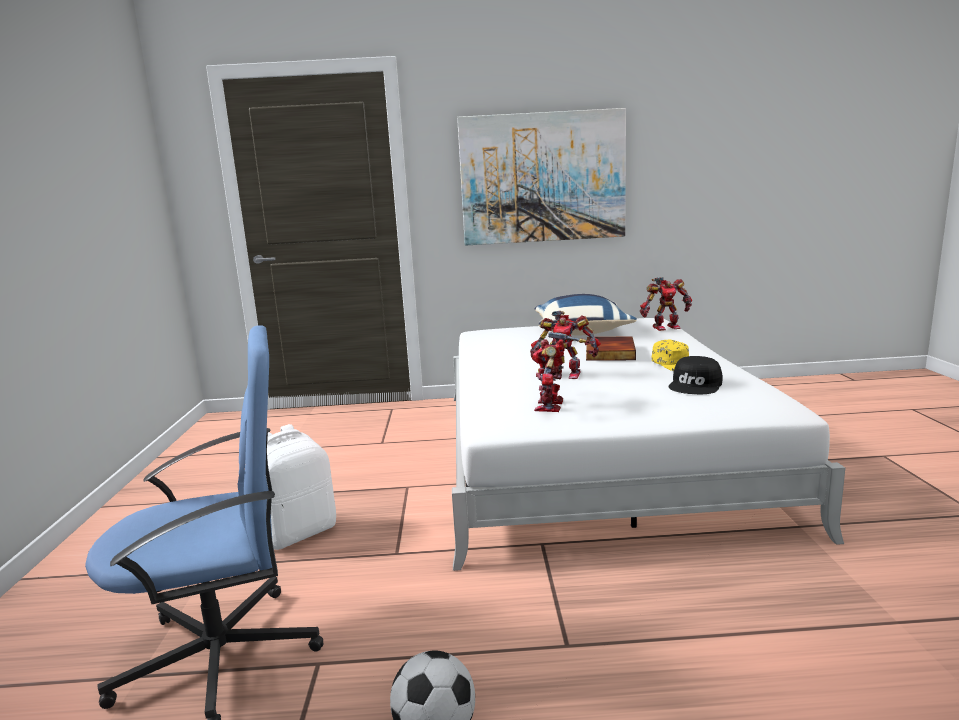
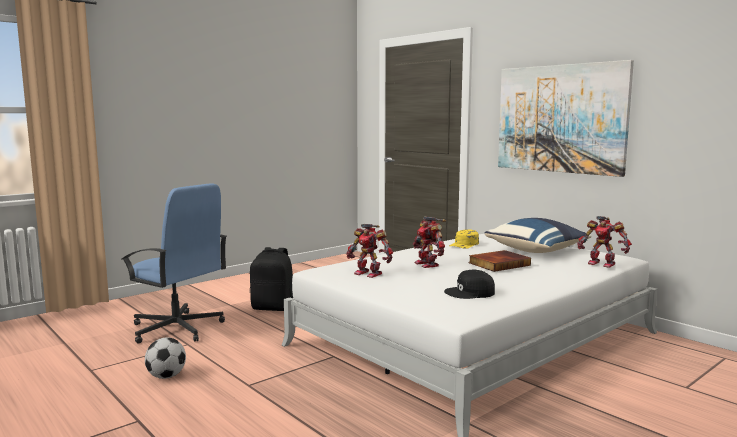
camera: 50 degrees right, 5 degrees down
white backpack [266,424,336,550] -> black backpack [250,247,293,311]
toy robot [532,332,586,412] -> toy robot turned 120 degrees counterclockwise [346,224,393,278]
yellow cap [652,339,689,371] -> yellow cap moved to [449,229,479,249]

